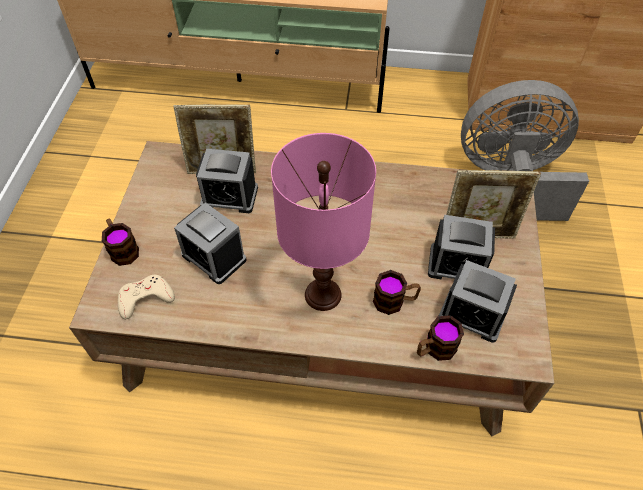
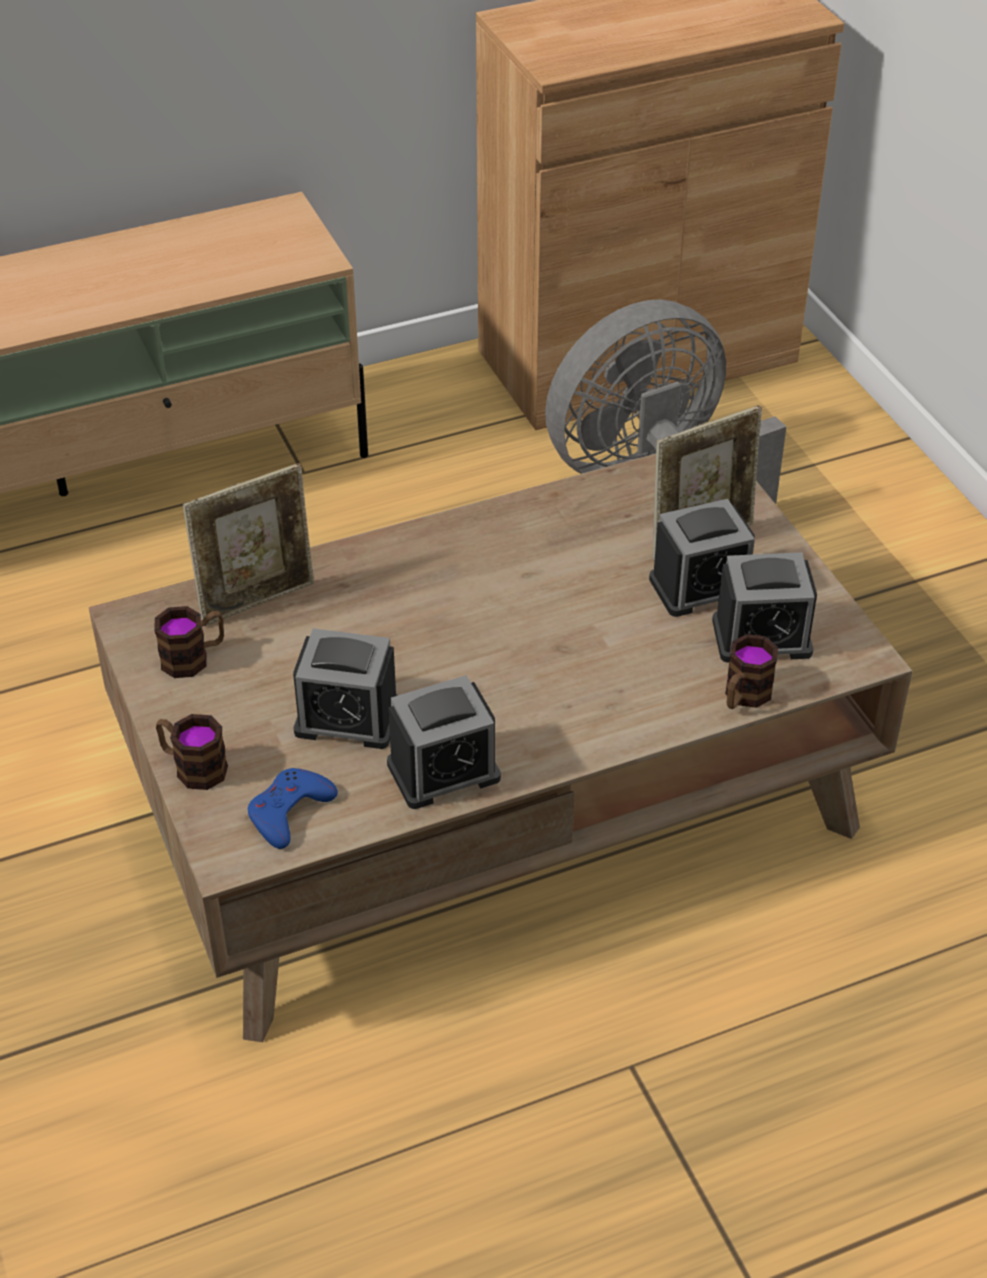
camera: 30 degrees left, 10 degrees down
beige game controller [118,275,175,319] -> blue game controller [248,768,338,849]
alarm clock [196,149,258,213] -> alarm clock moved to [387,675,501,809]
pink table lamp [271,133,376,311] -> none
mug [373,270,421,315] -> mug moved to [154,606,224,678]

